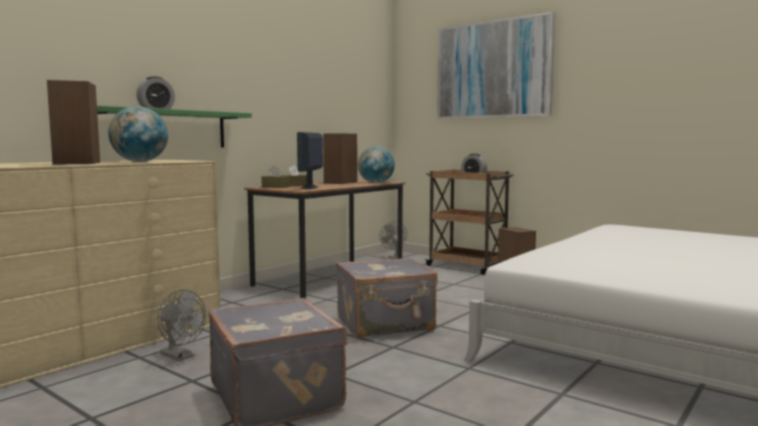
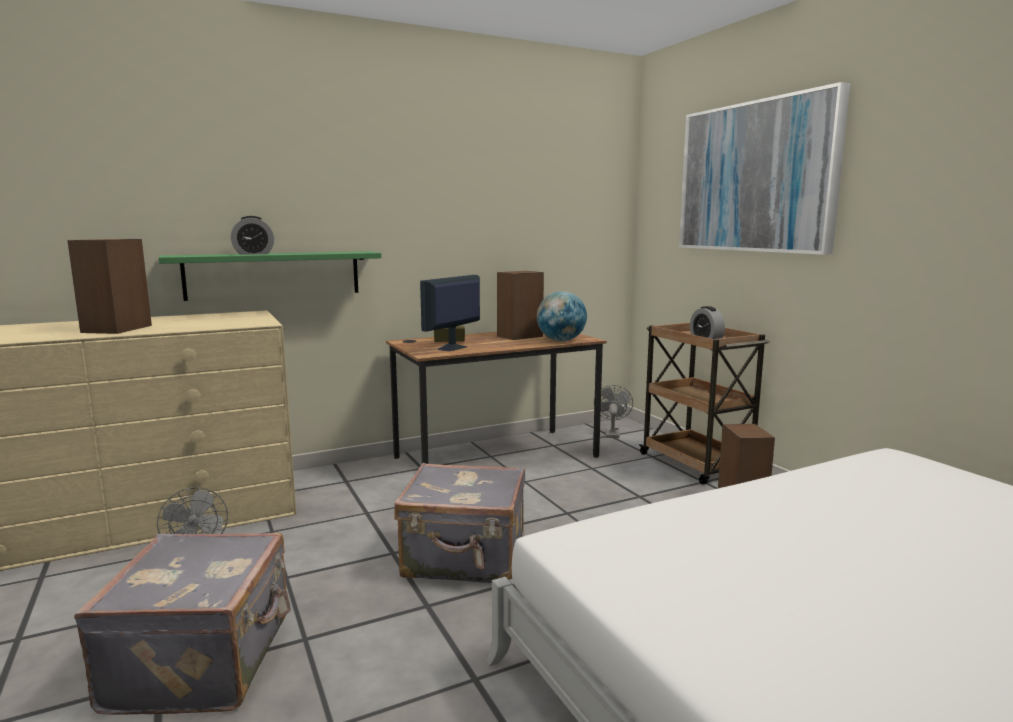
camera: 25 degrees right, 5 degrees up
globe [108,106,168,162] -> none
brown tissue box [261,166,289,188] -> none

